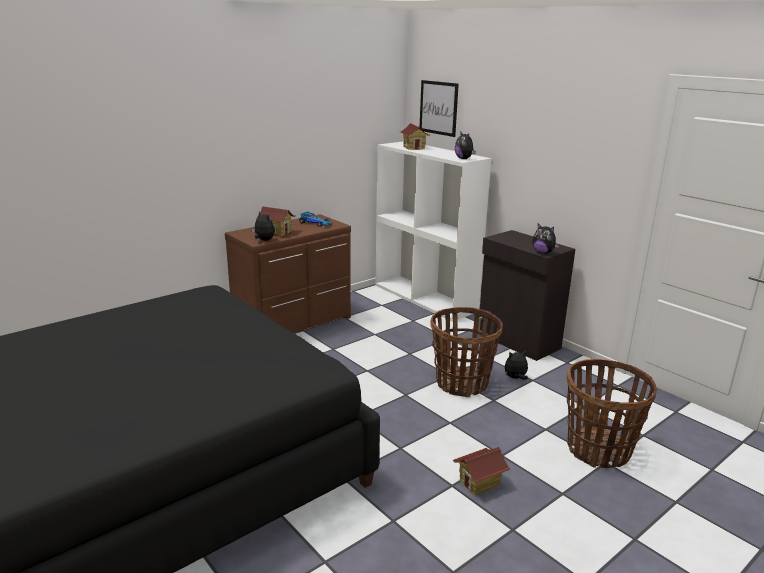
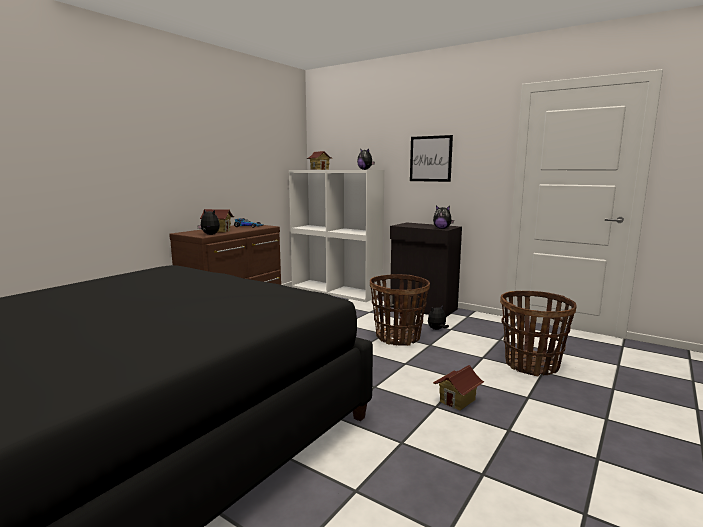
camera: 15 degrees left, 10 degrees down
picture [420,80,459,137] -> picture moved to [410,135,453,182]

